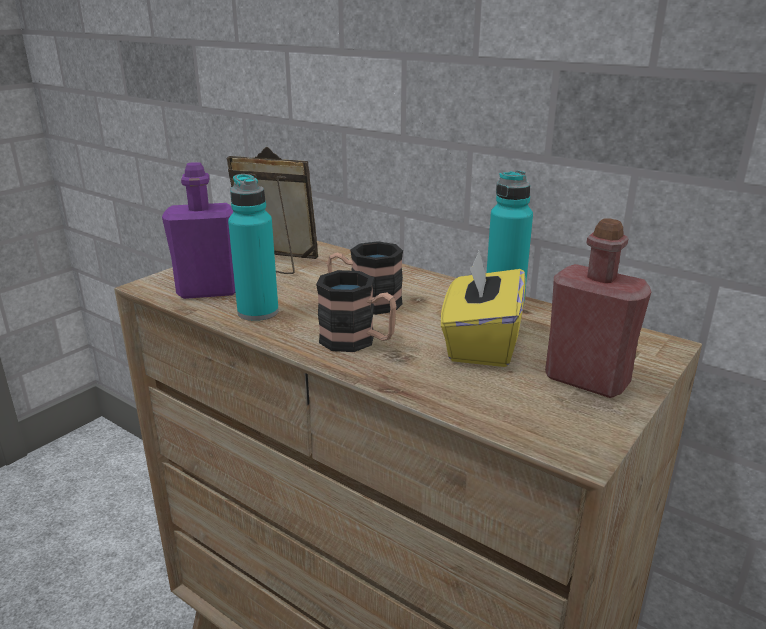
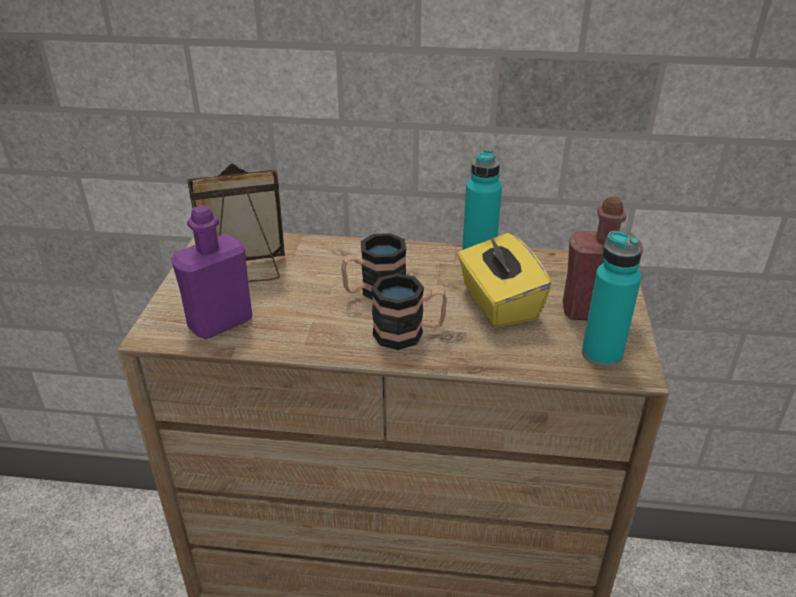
camera: 30 degrees left, 10 degrees up
turquoise bottle [228,174,279,321] -> turquoise bottle moved to [582,231,641,367]

